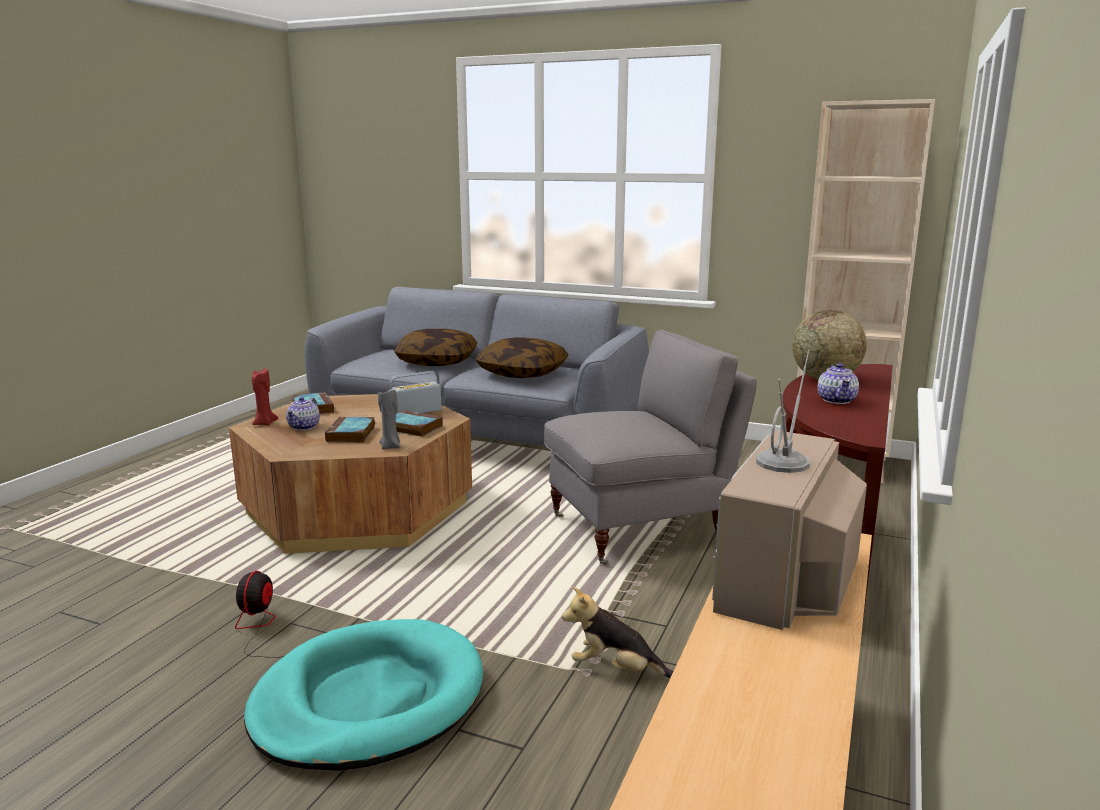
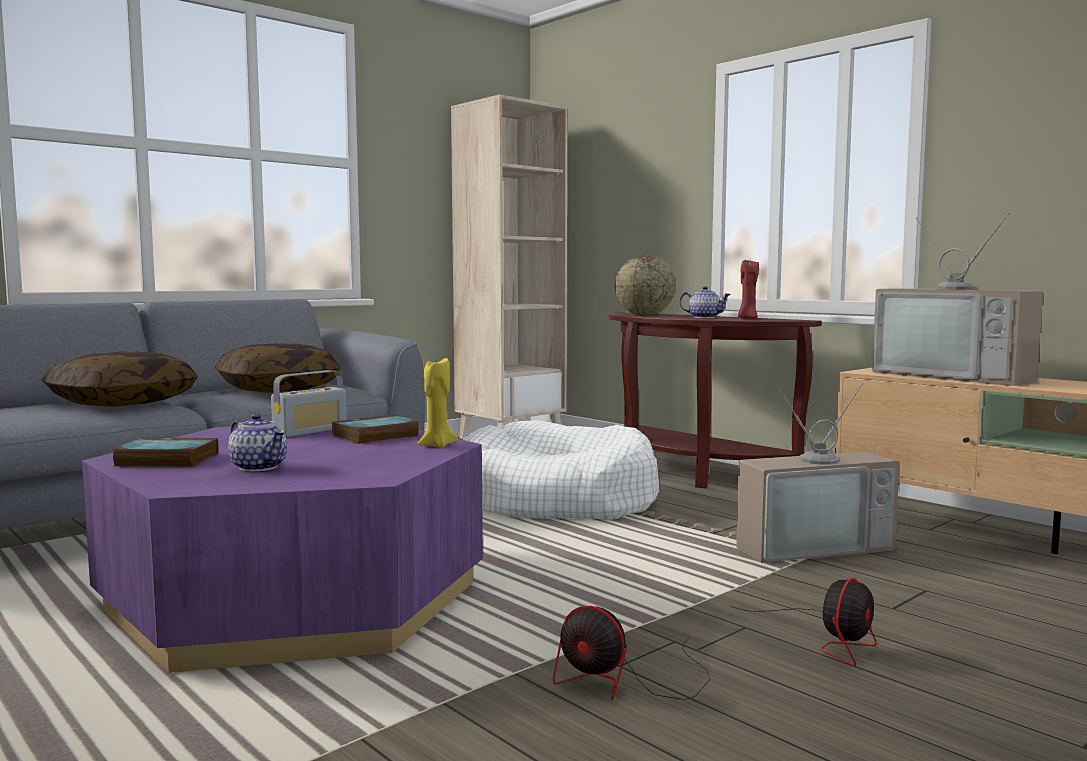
camera: 65 degrees left, 10 degrees down
brown coffee table [229,394,472,554] -> purple coffee table [82,427,483,673]
turquoise dog bed [244,619,483,771] -> fan [730,578,877,666]
red candle [251,368,278,426] -> red candle moved to [738,260,759,319]
book [325,417,375,443] -> none
grey candle [378,389,401,450] -> yellow candle [418,358,458,448]
radio [389,371,442,413] -> radio turned 135 degrees counterclockwise [271,370,347,437]
grey armchair [544,329,757,565] -> white dog bed [463,420,659,520]
plush toy [562,587,673,678] -> television [736,383,900,563]

